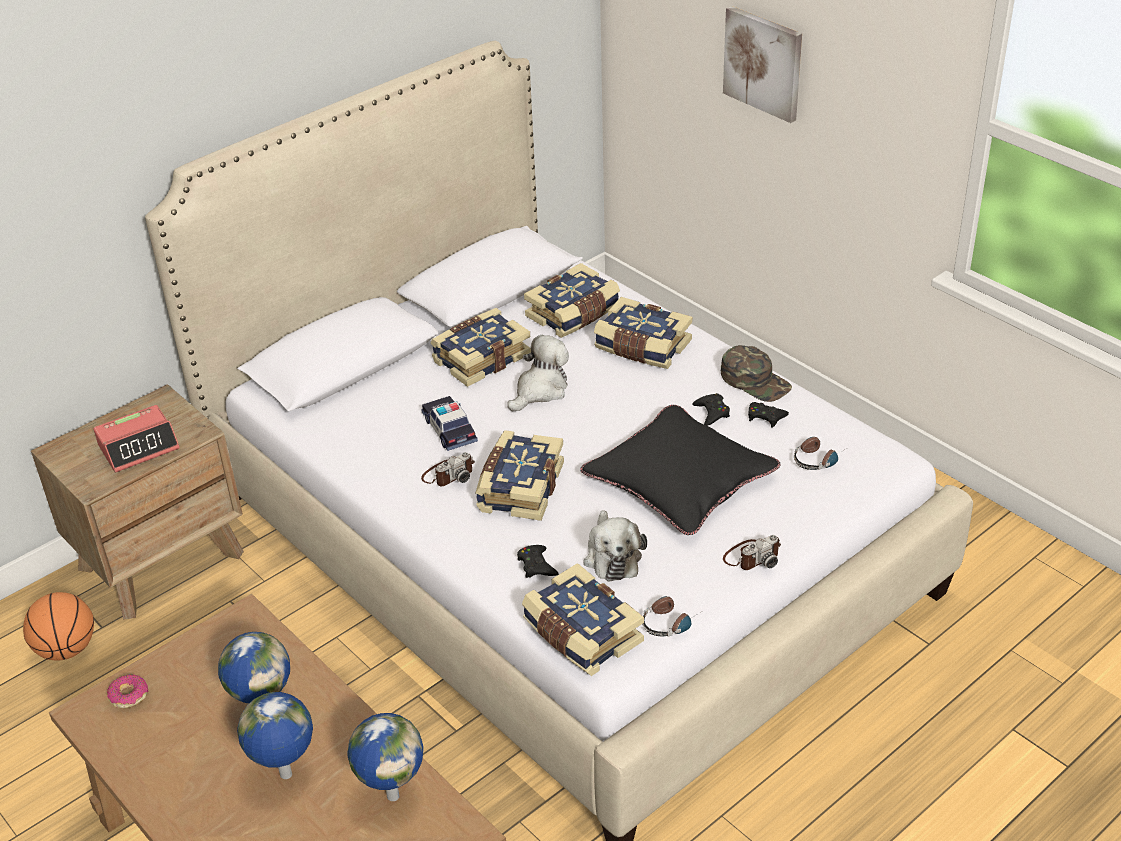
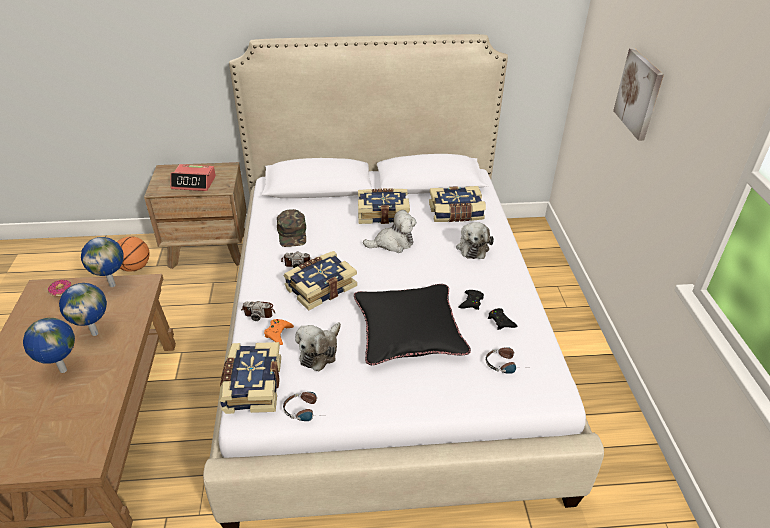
camera: 35 degrees right, 0 degrees up
globe [347,713,423,801] -> globe moved to [81,237,124,287]
toy car [421,396,478,451] -> none
black game controller [517,545,559,578] -> orange game controller [264,319,294,345]
book [594,297,692,369] -> plush toy [456,222,494,259]
green cap [721,345,792,402] -> green cap moved to [277,209,306,247]
camera [723,535,781,570] -> camera moved to [241,301,276,321]

